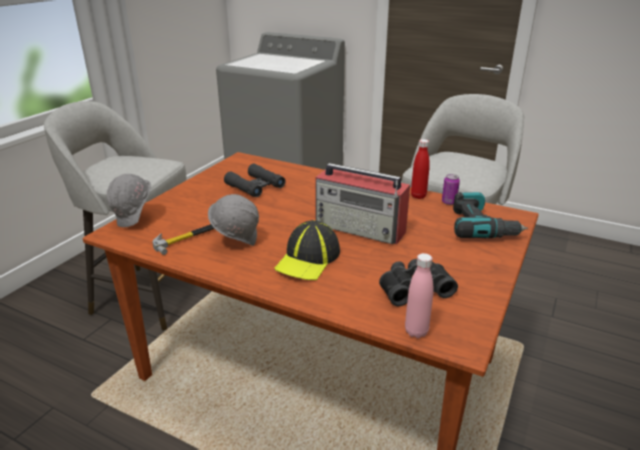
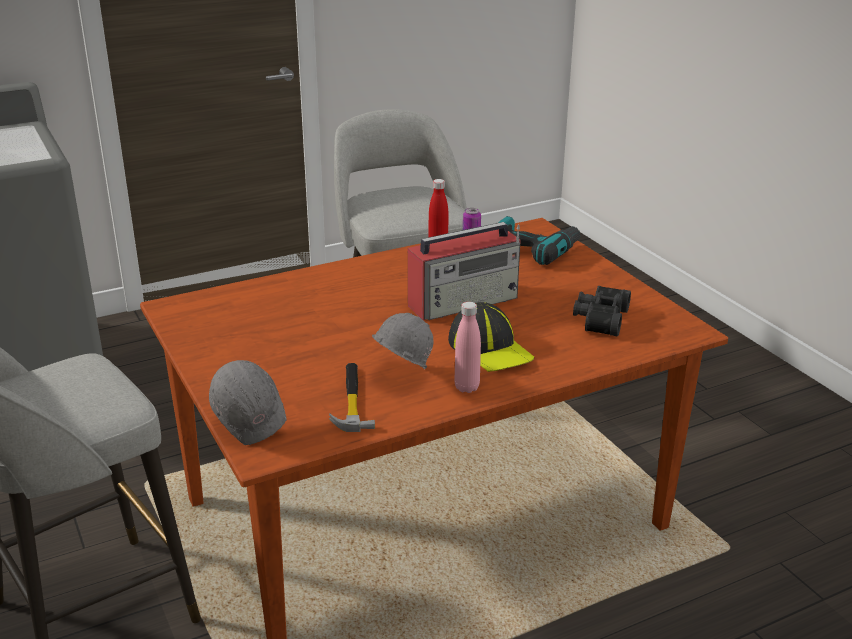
camera: 55 degrees left, 0 degrees up
black binoculars [224,164,286,197] -> none
pink bottle [405,253,434,338] -> pink bottle moved to [454,302,481,393]

